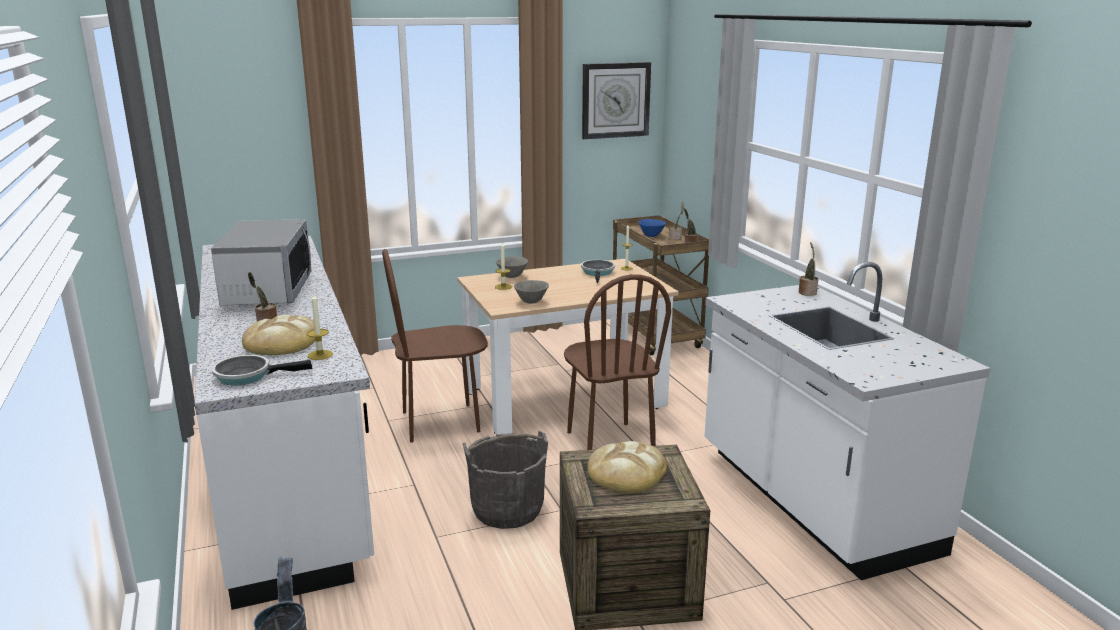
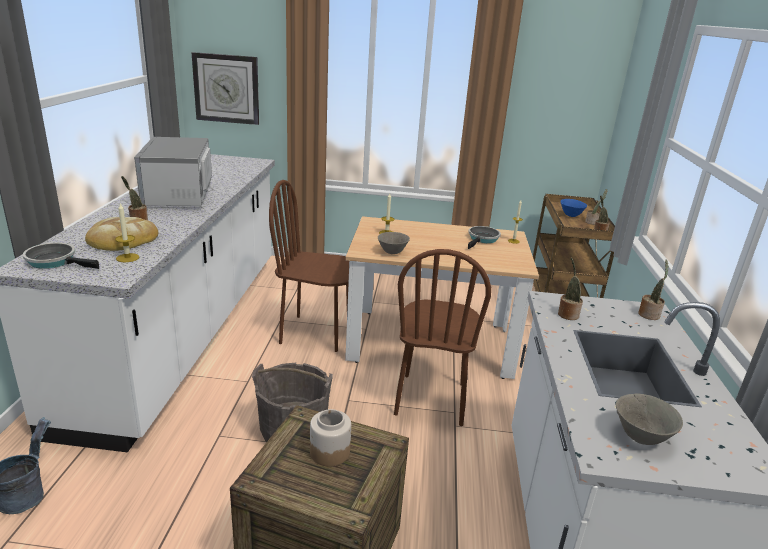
camera: 25 degrees right, 5 degrees up
microwave [211,219,312,306] -> microwave turned 150 degrees clockwise [134,137,212,206]
grey bowl [496,256,528,278] -> grey bowl moved to [615,393,683,445]
wall clock [582,62,651,139] -> wall clock moved to [191,52,259,125]
bread [588,441,667,493] -> jar [310,409,351,466]
none -> potted plant [558,258,583,320]

